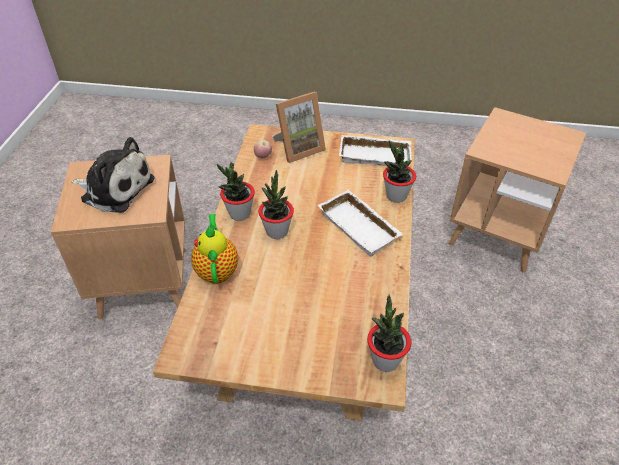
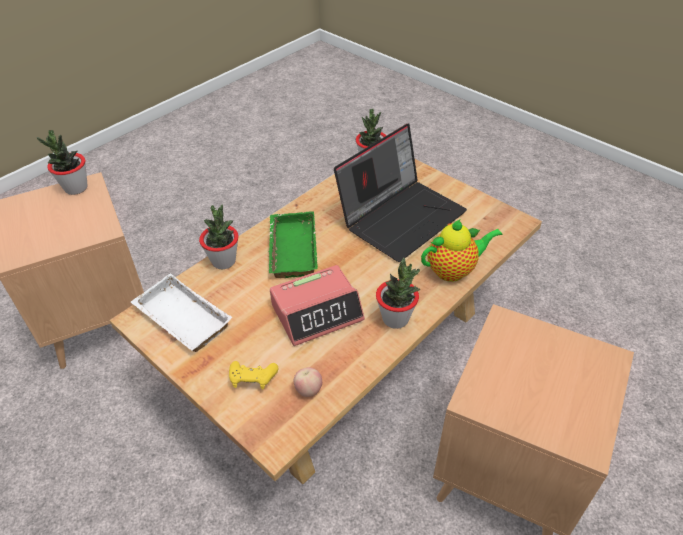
camera: 145 degrees left, 0 degrees up
plush toy [71,137,154,213] -> none
teapot [191,214,238,284] -> teapot turned 135 degrees counterclockwise [421,219,503,282]
potted plant [258,170,294,239] -> potted plant moved to [37,130,88,195]
picture frame [272,91,326,163] -> yellow game controller [229,361,278,389]
white tray [318,189,403,257] -> green tray [268,211,318,278]
none -> alarm clock [270,265,365,346]
none -> laptop [334,123,467,262]

